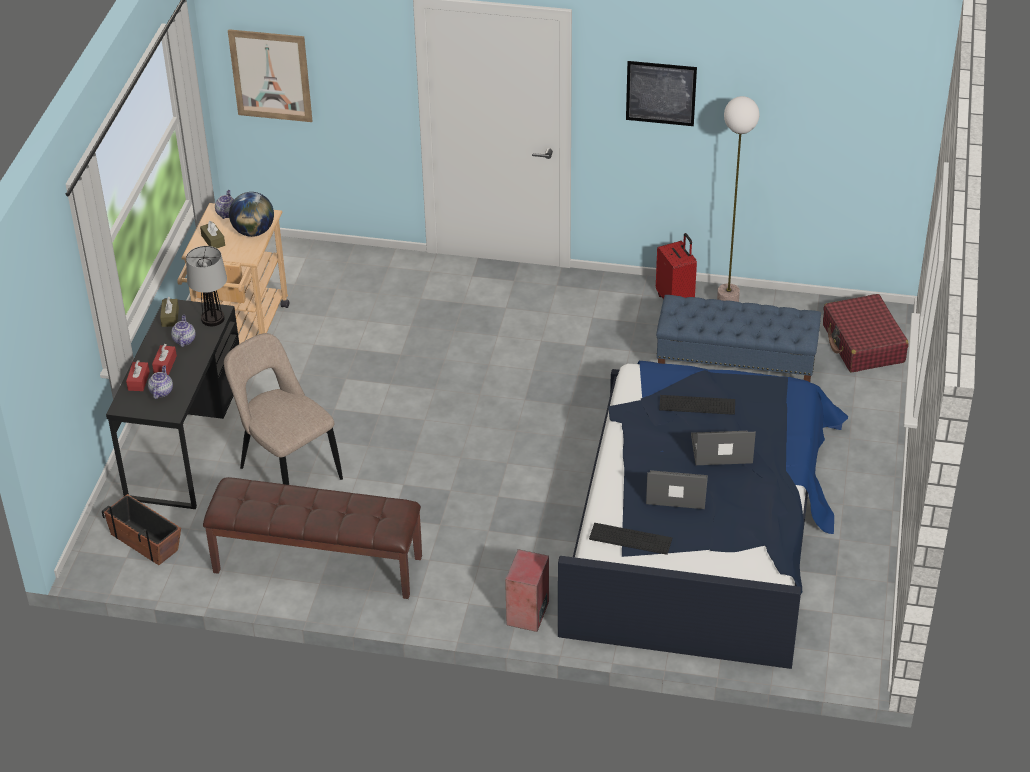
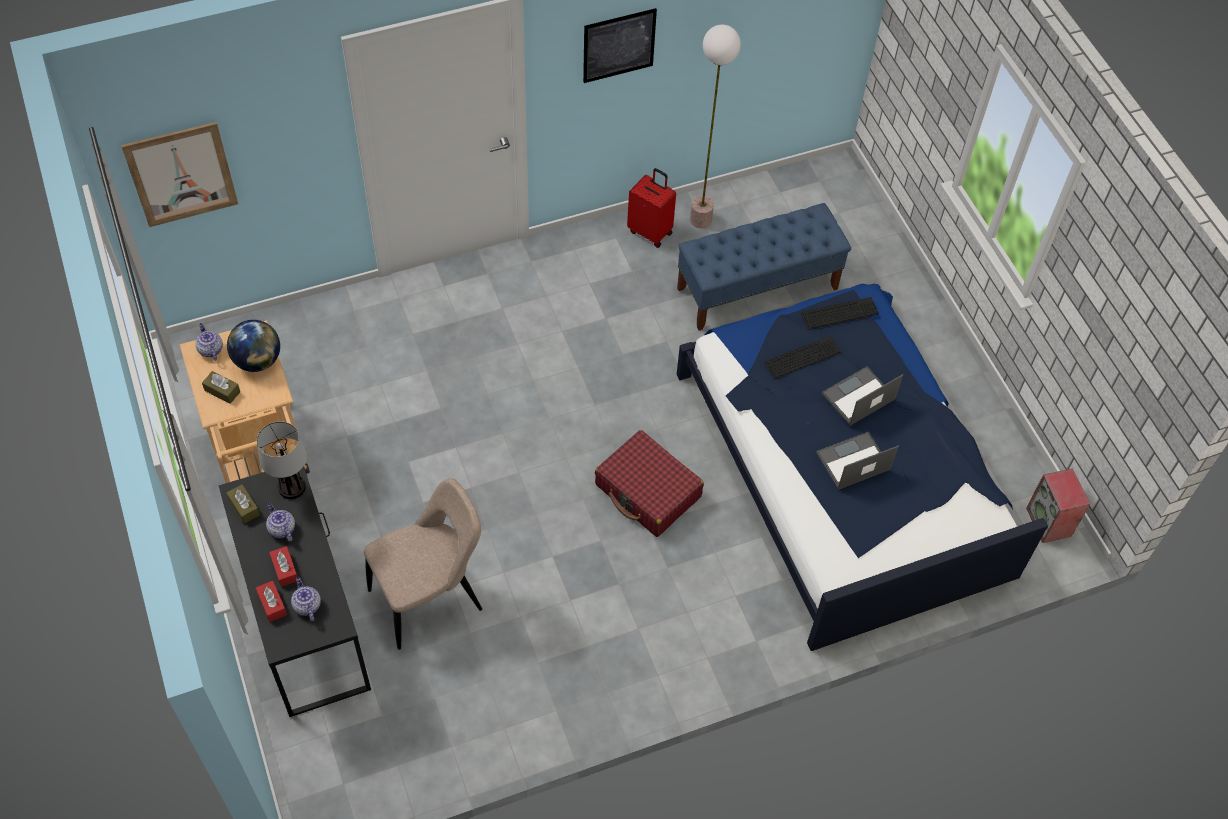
camera: 35 degrees left, 15 degrees up
planter [102,494,181,565] -> none
brown bench [203,477,422,599] -> none
beige chair [224,333,343,485] -> beige chair turned 135 degrees clockwise [364,478,482,650]
speaker [505,549,549,632] -> speaker moved to [1026,468,1090,543]
keyboard [589,523,672,555] -> keyboard moved to [801,297,879,330]
red suitcase [823,294,909,373] -> red suitcase moved to [595,430,704,537]

